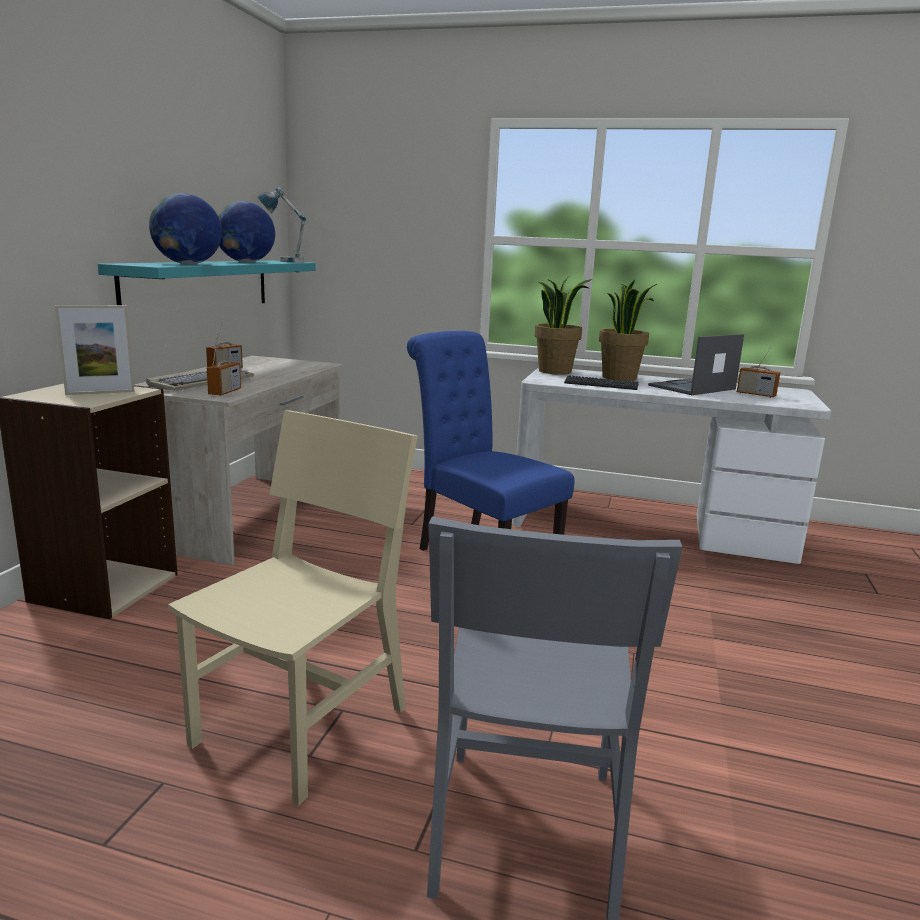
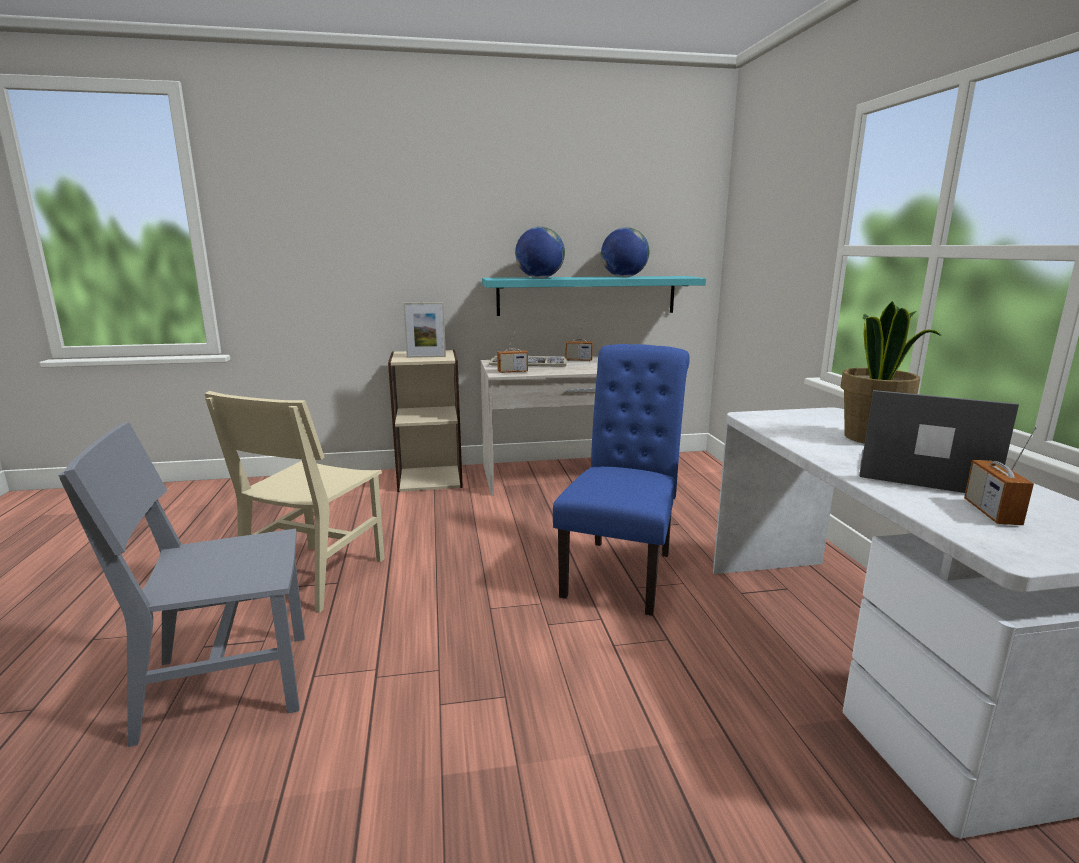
camera: 65 degrees right, 0 degrees up
picture frame [55,305,134,395] -> picture frame turned 45 degrees counterclockwise [403,302,446,358]
beige chair [168,410,418,806] -> beige chair turned 105 degrees clockwise [204,391,385,613]
table lamp [257,187,306,263] -> none
potted plant [535,276,592,375] -> none
keyboard [564,375,639,390] -> none

